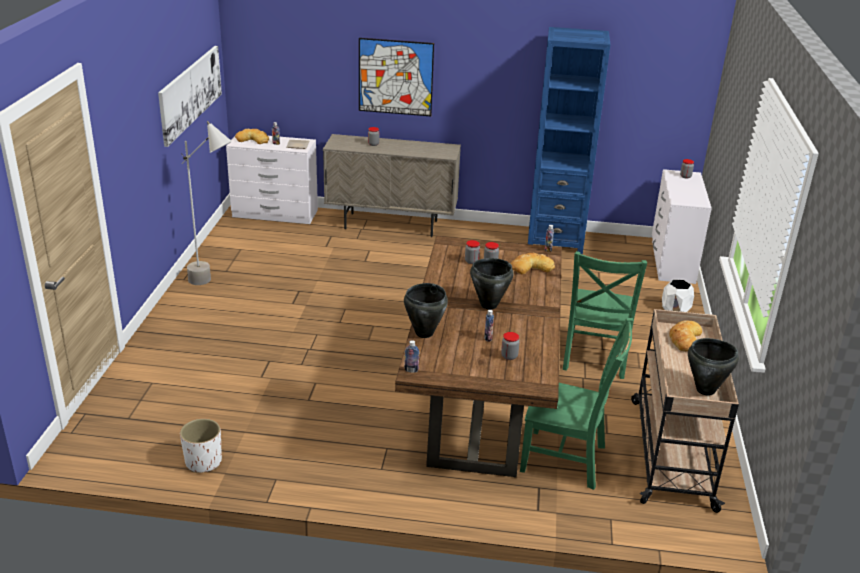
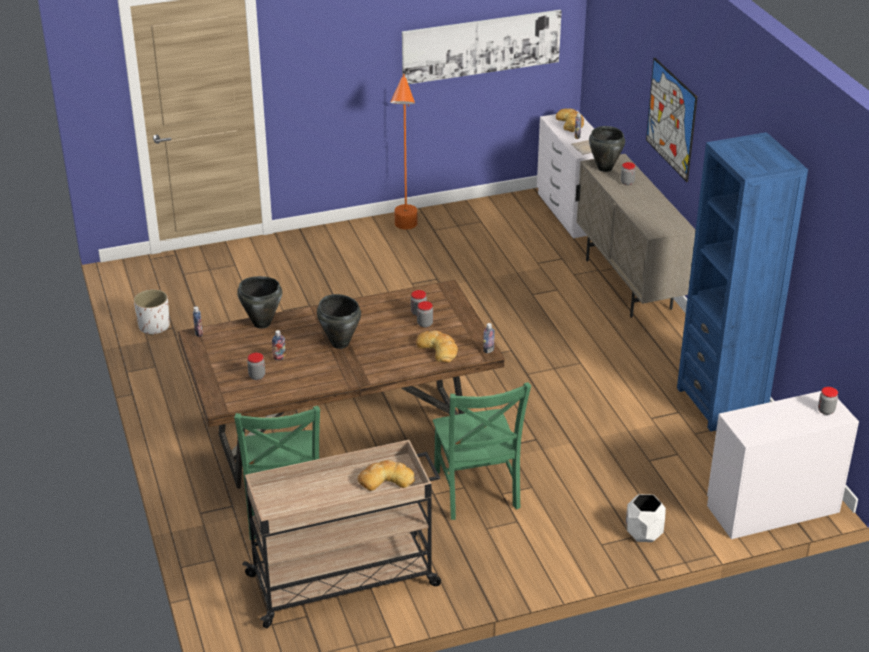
camera: 65 degrees right, 5 degrees up
grey floor lamp [181,121,232,285] -> orange floor lamp [390,74,418,230]
green chair [563,251,647,379] -> green chair turned 90 degrees counterclockwise [433,382,531,520]
black cooking pot [688,338,739,396] -> black cooking pot moved to [589,126,625,172]

